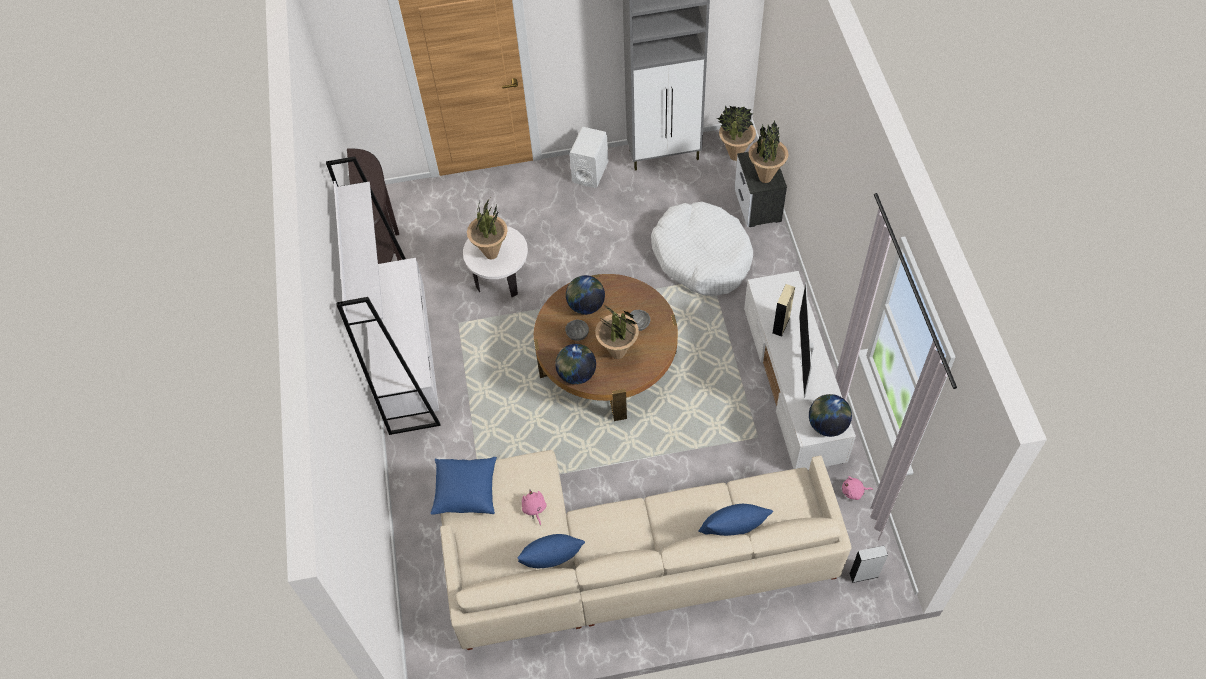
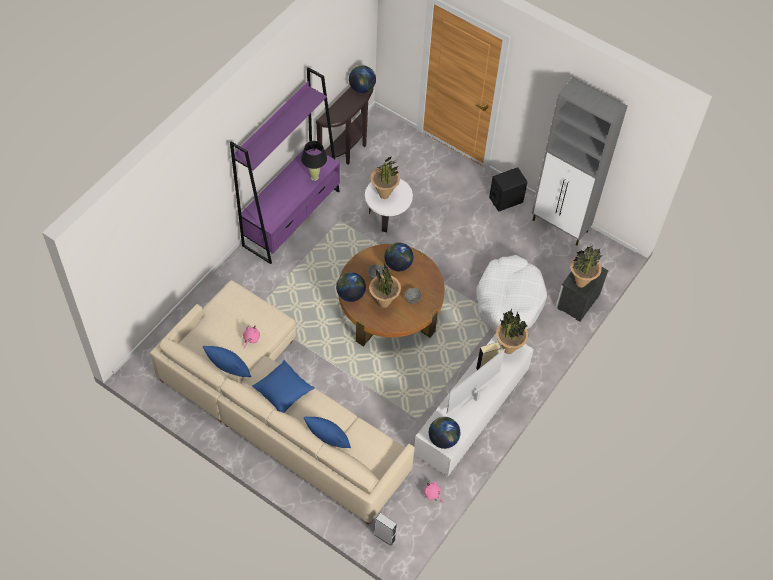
camera: 40 degrees right, 0 degrees up
white bookcase [326,156,441,435] -> purple bookcase [230,67,340,264]
blue pillow [430,457,497,515] -> blue pillow moved to [252,360,315,413]
white speaker [569,127,608,188] -> black speaker [489,167,527,212]
potted plant [717,105,756,161] -> potted plant moved to [496,309,529,354]
none -> black table lamp [301,141,327,181]
none -> globe [349,65,376,93]

